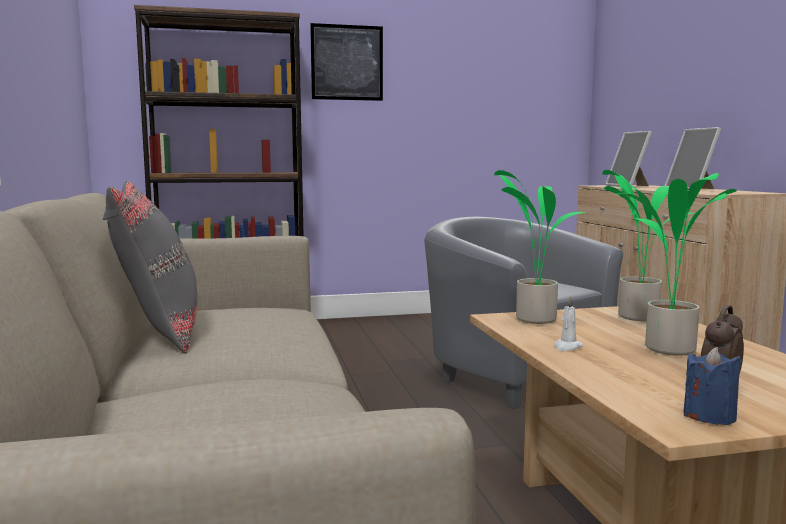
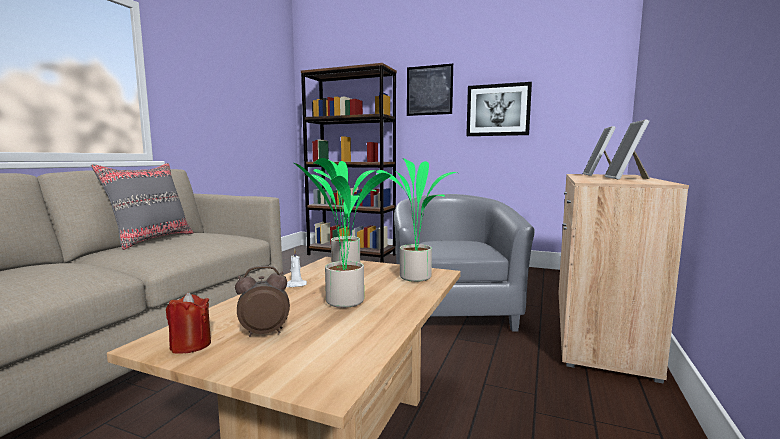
camera: 35 degrees right, 0 degrees up
blue candle [683,347,742,425] -> red candle [166,292,211,354]
none -> picture [466,82,532,136]

